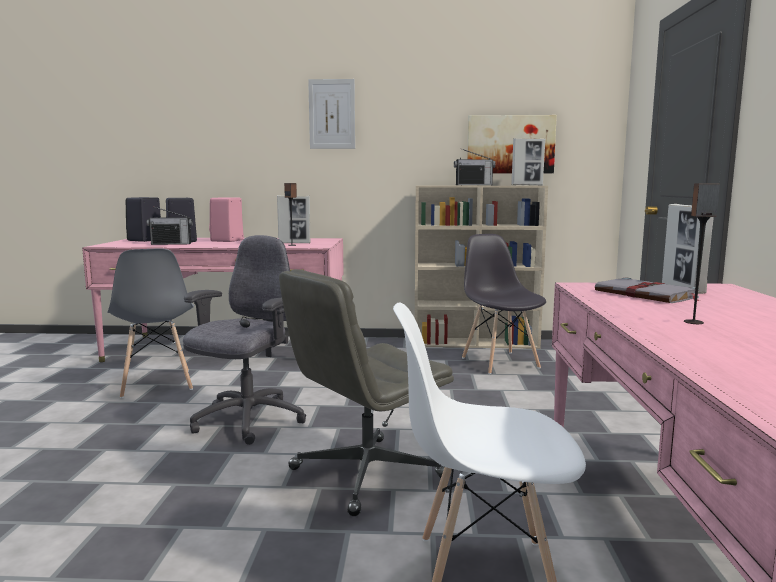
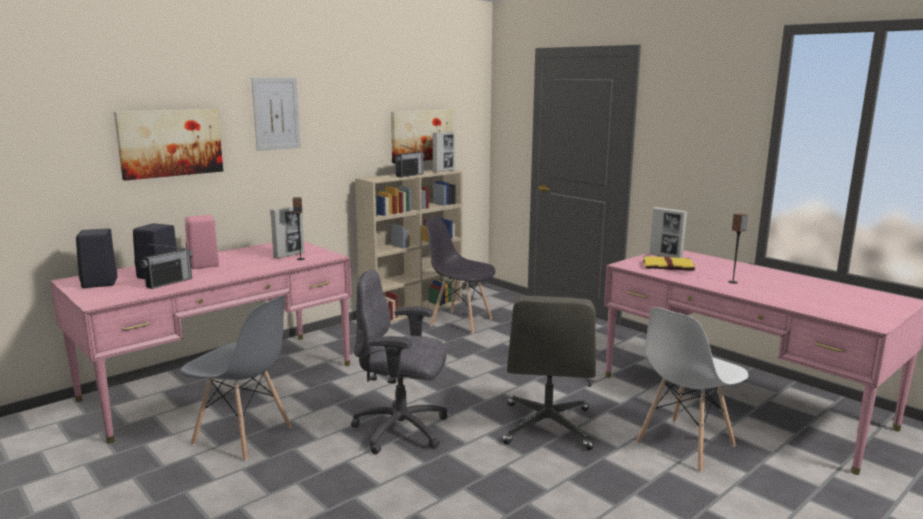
camera: 45 degrees left, 5 degrees up
grey office chair [183,235,306,445] -> grey office chair turned 60 degrees counterclockwise [351,270,447,454]
grey book [595,277,699,303] -> yellow book [643,256,695,271]
none -> picture [114,109,223,181]

